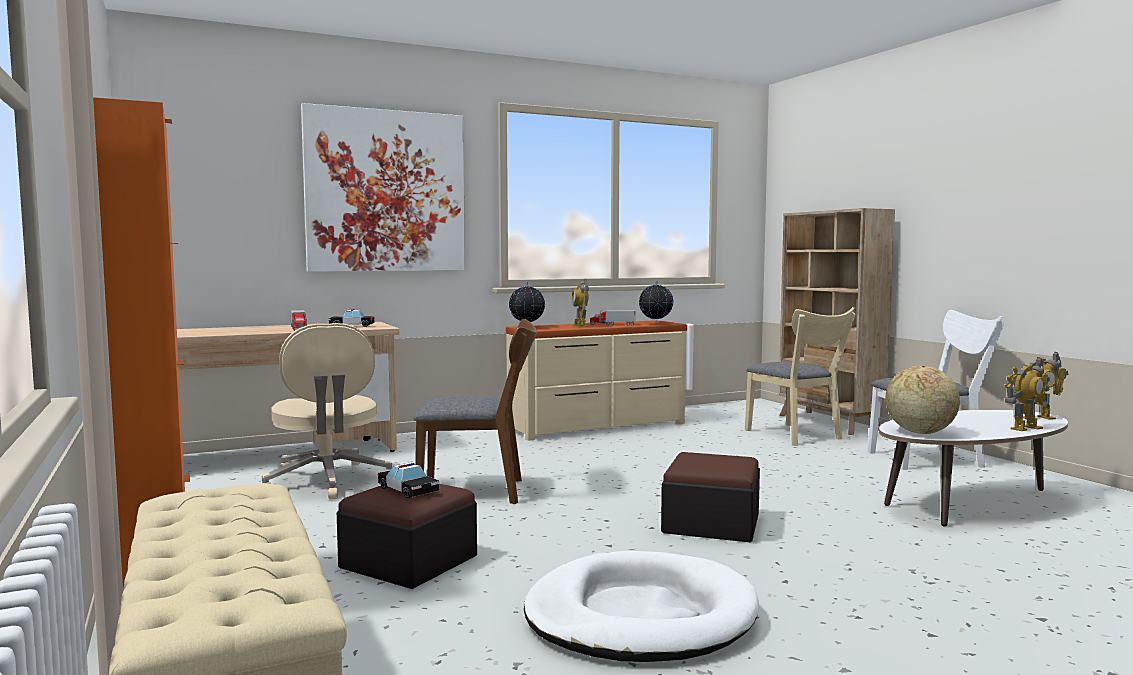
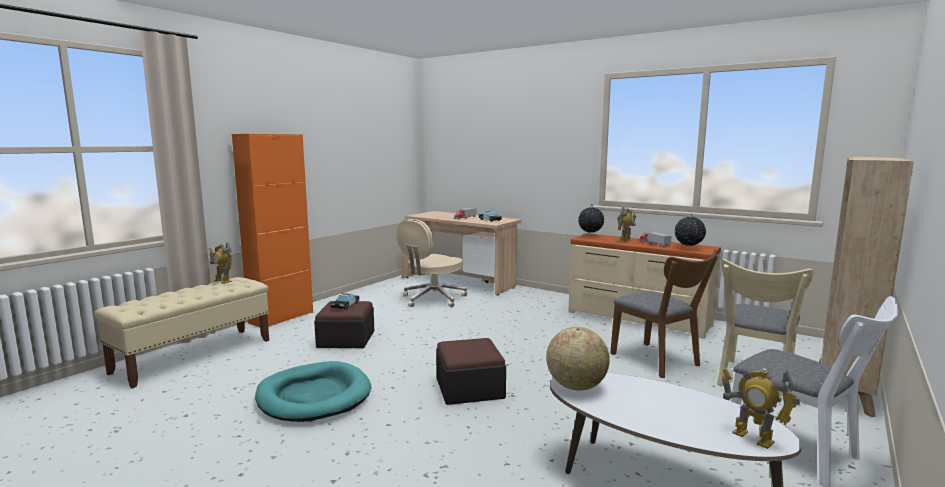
camera: 60 degrees right, 5 degrees up
picture [301,103,465,272] -> none
brown chair [414,319,538,504] -> brown chair moved to [610,249,718,378]
white dog bed [524,551,759,662] -> turquoise dog bed [255,361,371,422]
toy robot [1005,357,1050,431] -> toy robot moved to [209,242,232,284]

